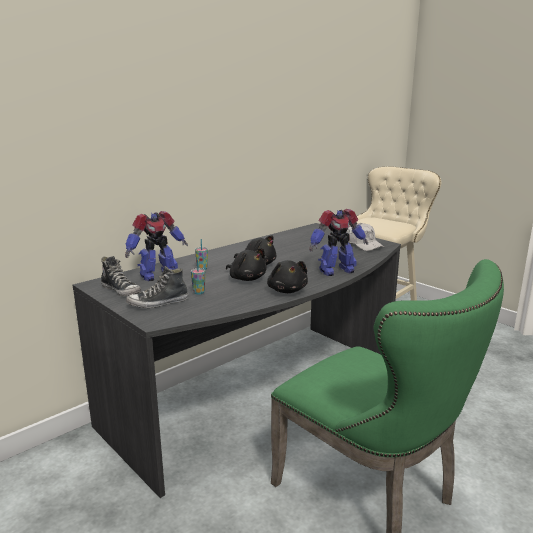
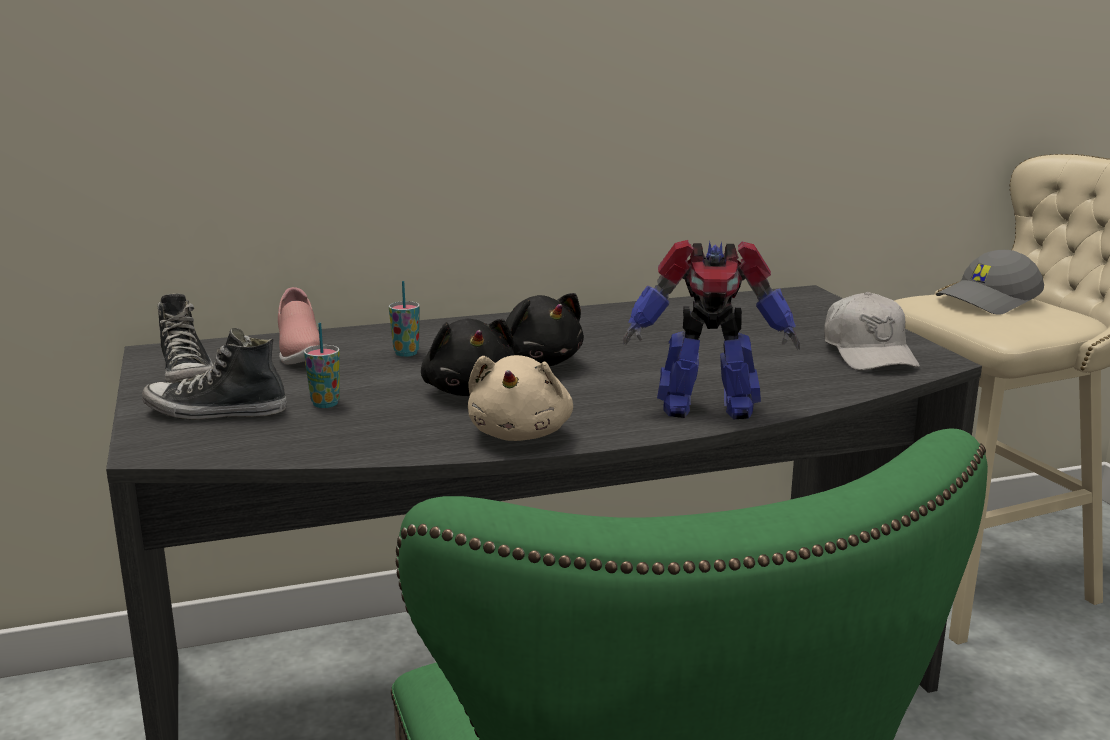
camera: 25 degrees right, 0 degrees up
toy robot [125,211,188,281] -> pink shoe [278,287,320,364]
black plush toy [267,260,308,293] -> beige plush toy [468,355,573,441]
none -> grey cap [936,250,1044,315]

